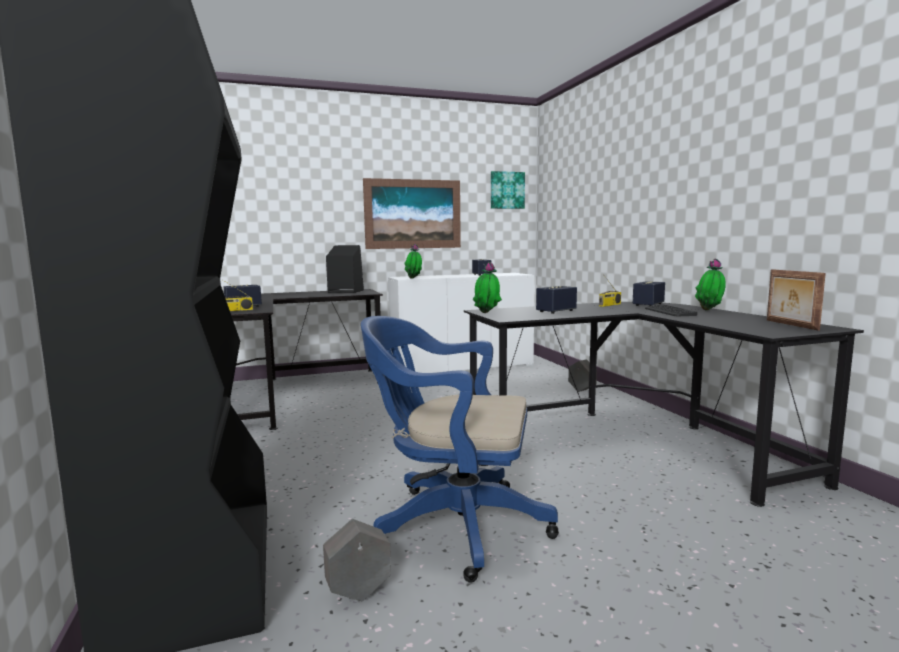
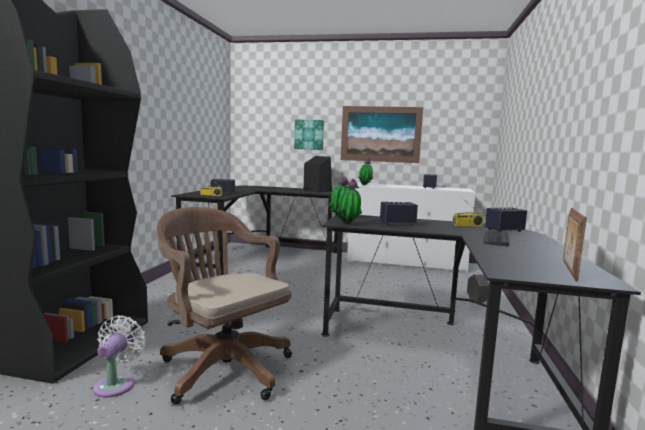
camera: 30 degrees right, 0 degrees up
grey planter [323,519,391,601] -> white fan [93,316,146,398]
blue office chair [361,316,559,583] -> brown office chair [157,207,292,405]
picture [491,171,525,209] -> picture moved to [294,120,324,150]
potted plant [695,259,726,310] -> potted plant moved to [337,179,362,224]

